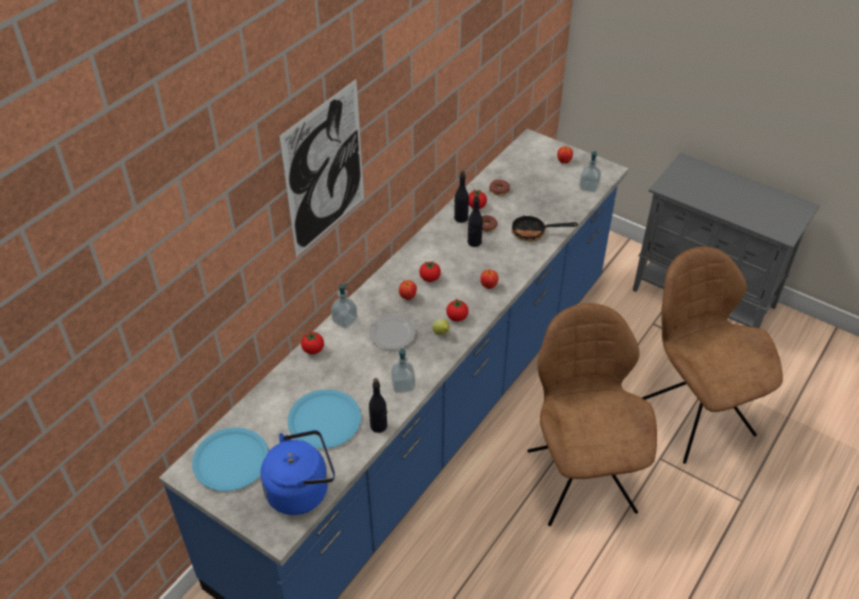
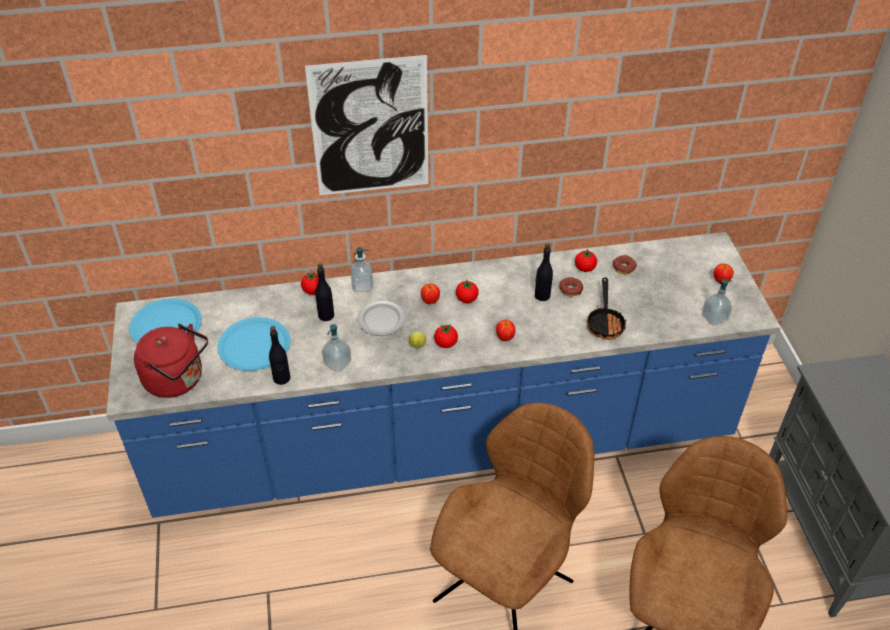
camera: 45 degrees right, 0 degrees up
blue kettle [260,430,335,515] -> red kettle [134,324,208,398]
black bottle [454,170,469,223] -> black bottle moved to [315,263,334,321]
frying pan [512,210,578,241] -> frying pan turned 135 degrees counterclockwise [586,277,626,340]

